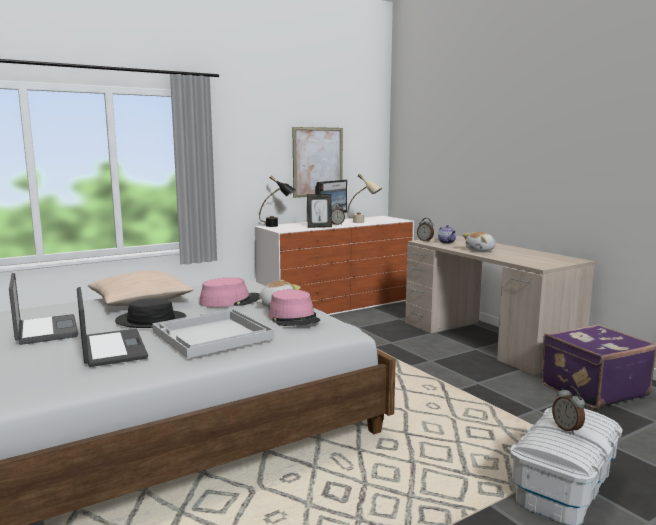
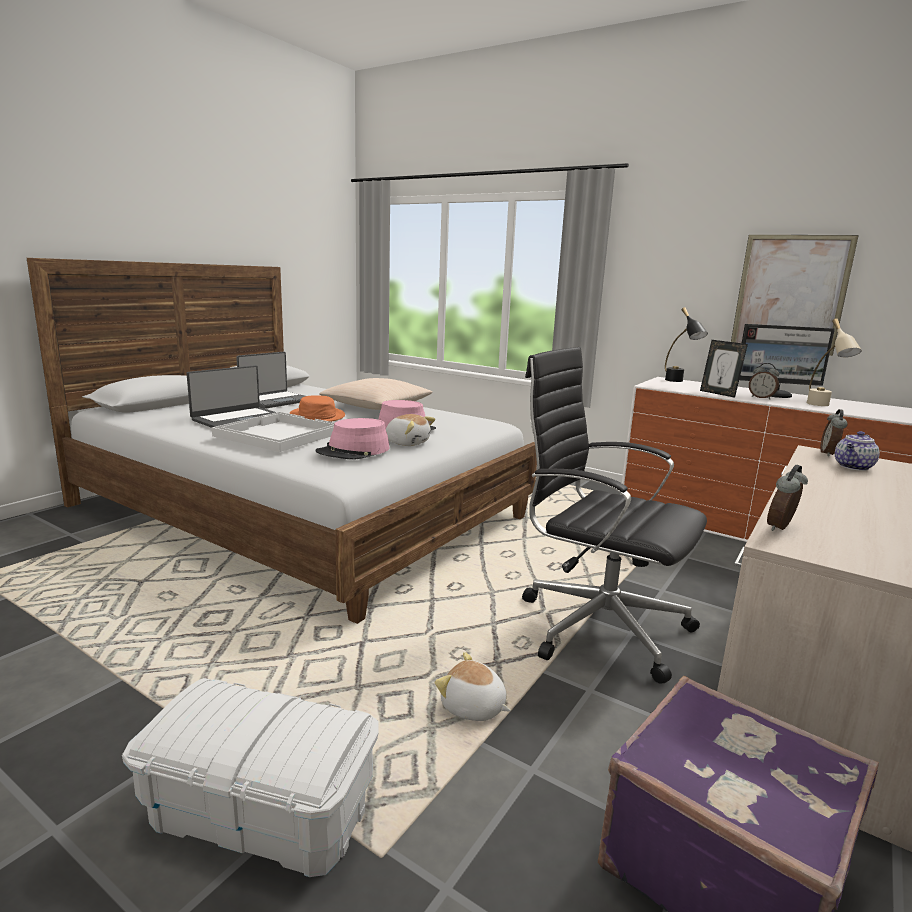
camera: 65 degrees right, 5 degrees up
black hat [115,298,186,328] -> orange hat [289,395,345,422]
plush toy [463,232,496,252] -> plush toy moved to [435,652,511,721]
alarm clock [552,386,585,434] -> alarm clock moved to [767,465,808,531]
none -> black office chair [522,347,707,684]

